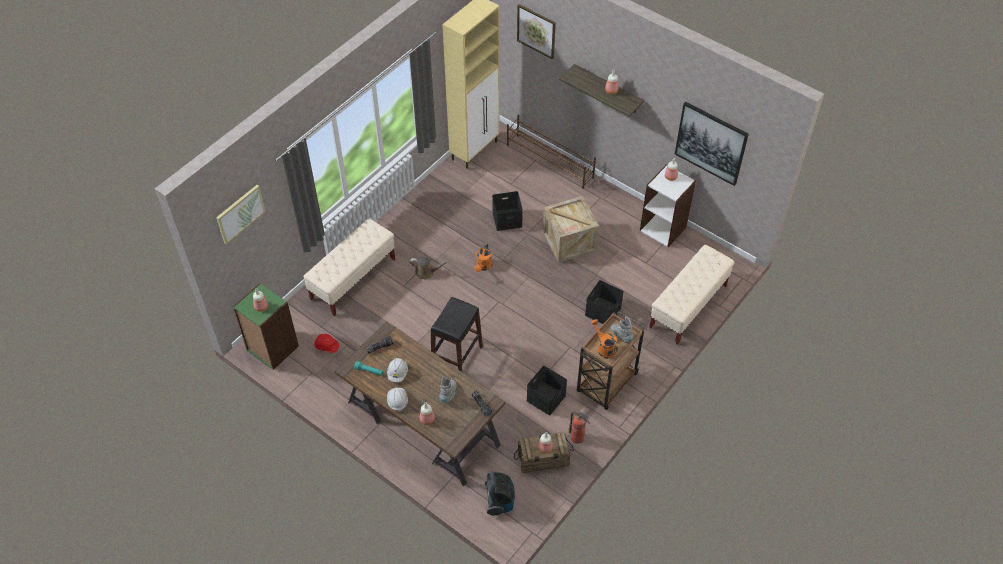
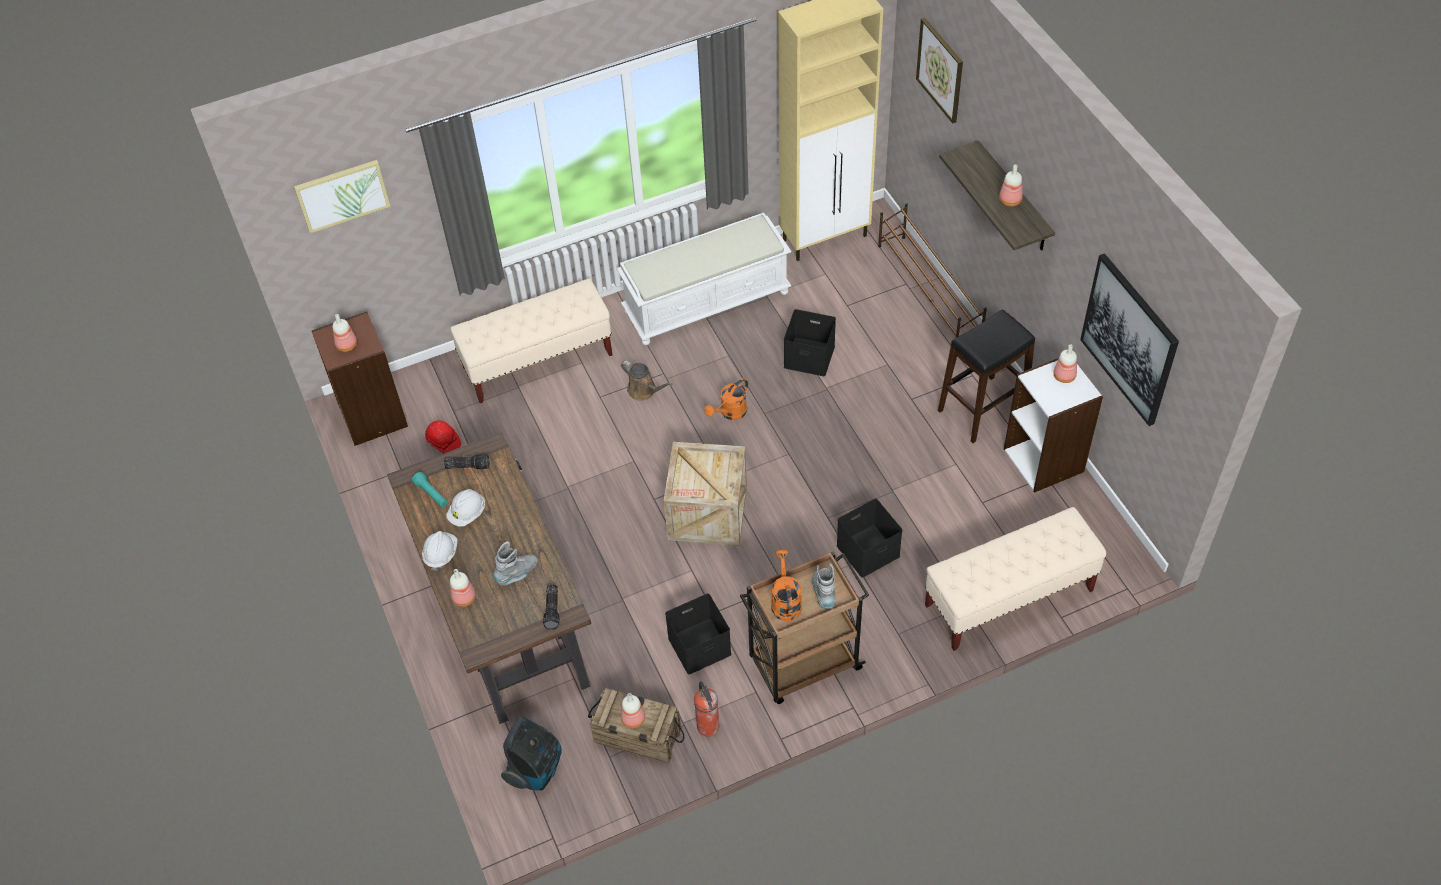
camera: 30 degrees right, 0 degrees up
green bookcase [233,283,299,370] -> brown bookcase [311,312,408,446]
black stool [431,297,483,372] -> black stool moved to [938,310,1035,443]
crate [543,196,599,263] -> crate moved to [664,442,747,546]
none -> white bench [616,212,792,345]

